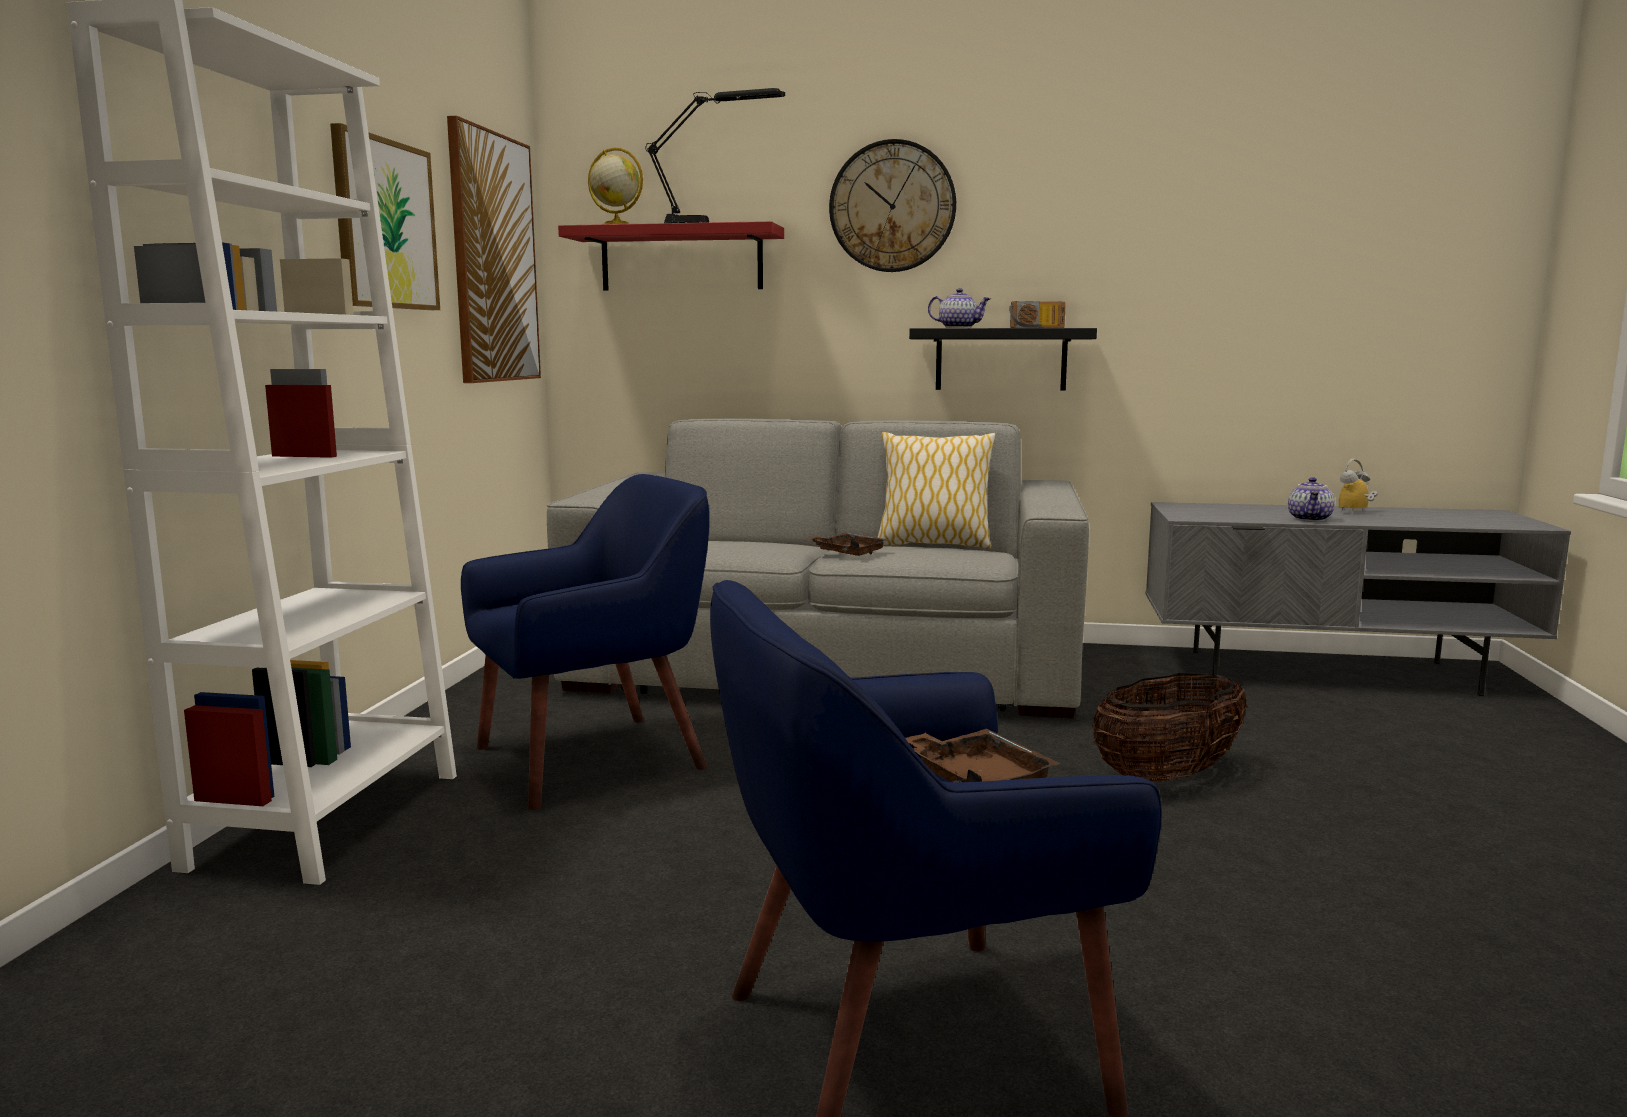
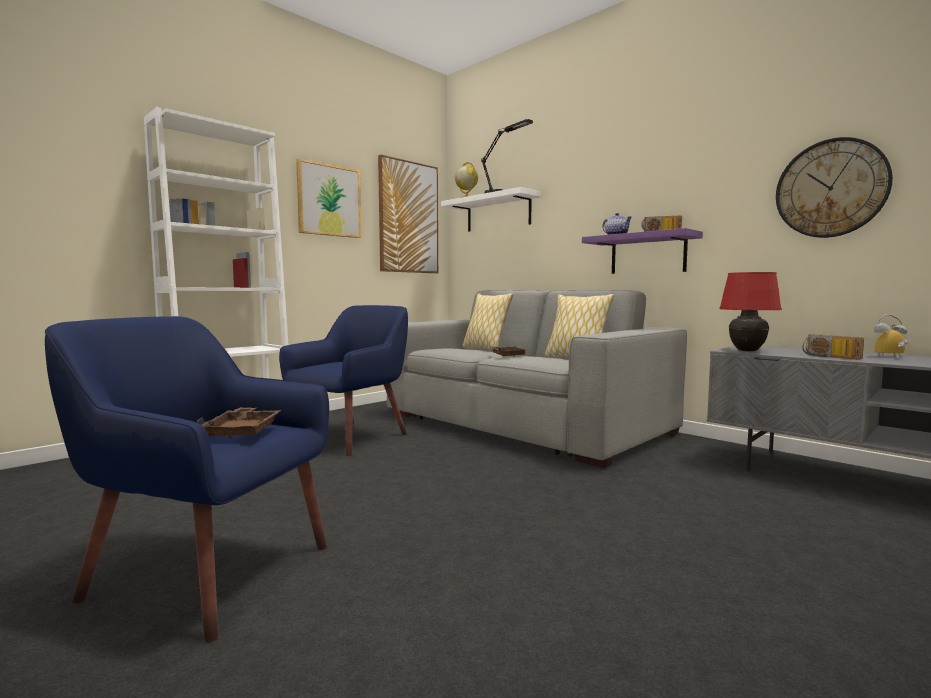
camera: 35 degrees right, 5 degrees down
blue armchair [461,474,709,810] -> blue armchair turned 60 degrees counterclockwise [279,305,408,456]
red shelf [558,221,784,291] -> white shelf [441,187,541,232]
wall clock [829,139,956,272] -> wall clock moved to [776,137,893,238]
black shelf [909,328,1097,391] -> purple shelf [582,228,703,274]
basket [1092,673,1247,782] -> none
teapot [1288,477,1335,522] -> radio [803,334,864,360]
none -> pillow [463,293,513,351]
none -> red table lamp [719,272,782,351]

